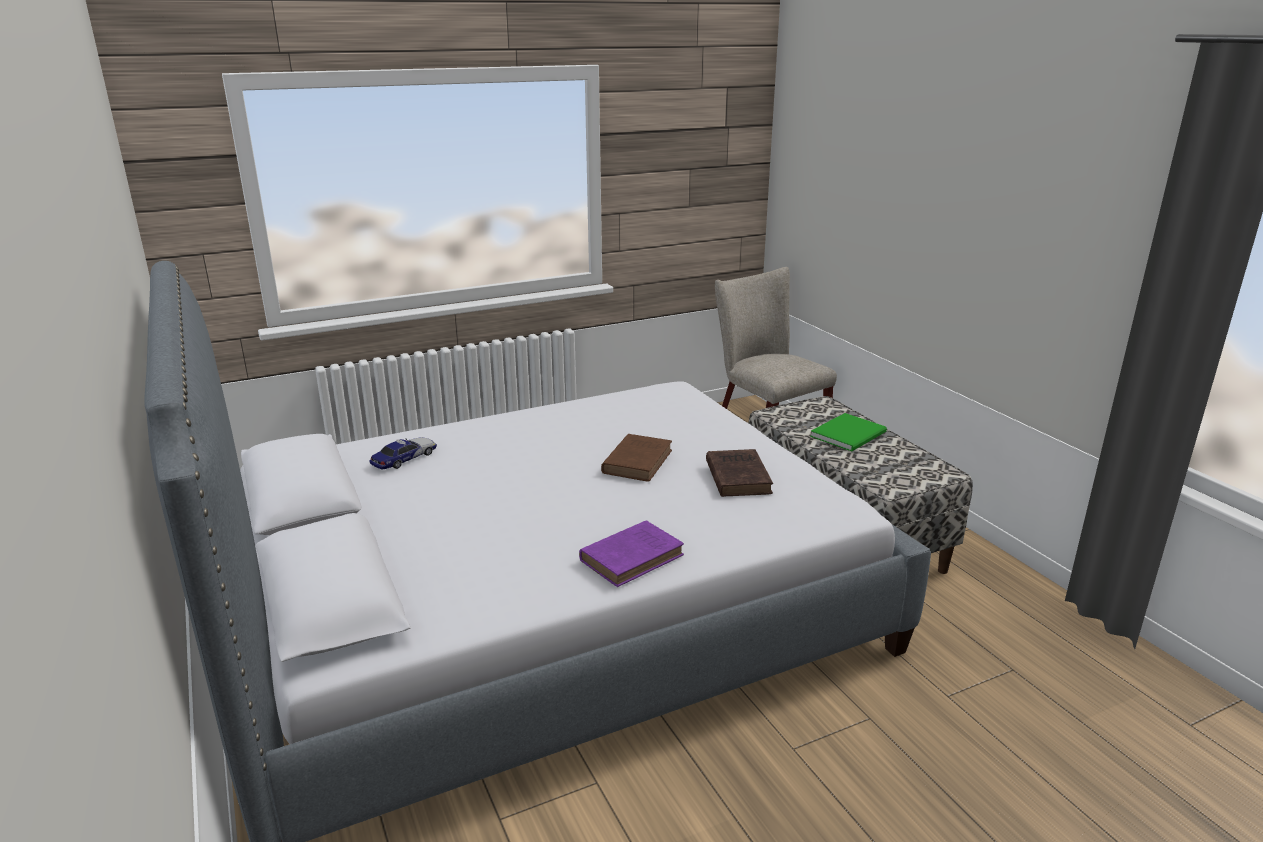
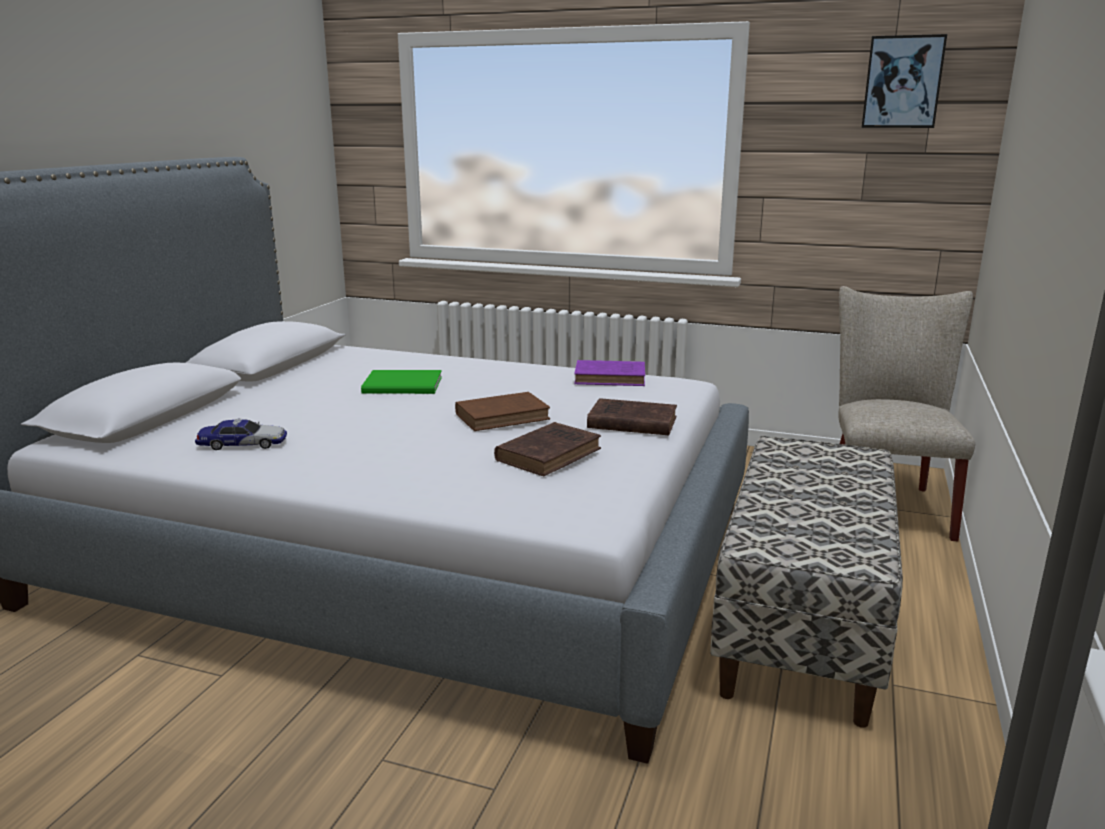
camera: 45 degrees right, 5 degrees down
toy car [369,437,437,469] -> toy car moved to [195,418,287,450]
purple book [579,520,684,587] -> purple book moved to [574,360,645,386]
green book [810,413,887,451] -> green book moved to [361,370,442,394]
none -> brown book [587,398,677,435]
none -> picture [862,34,947,128]

